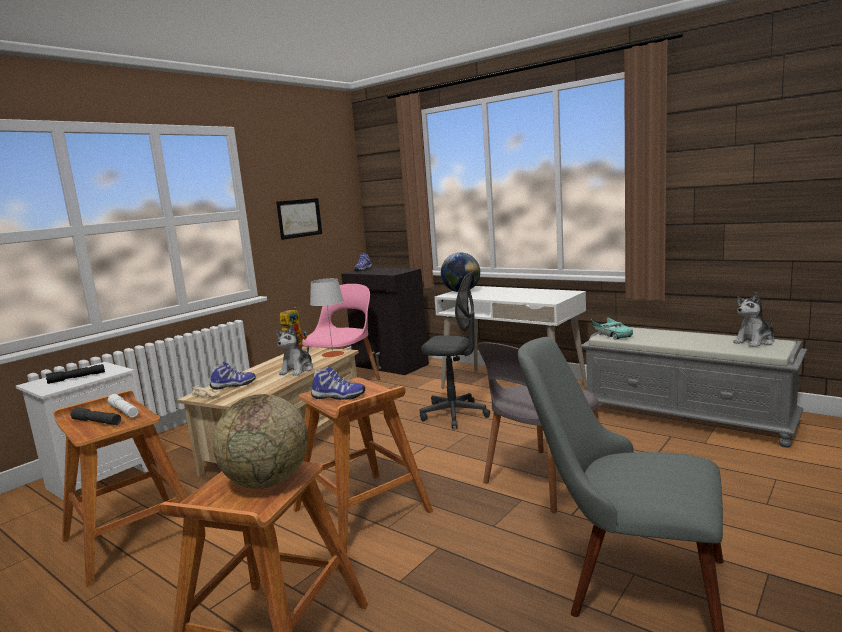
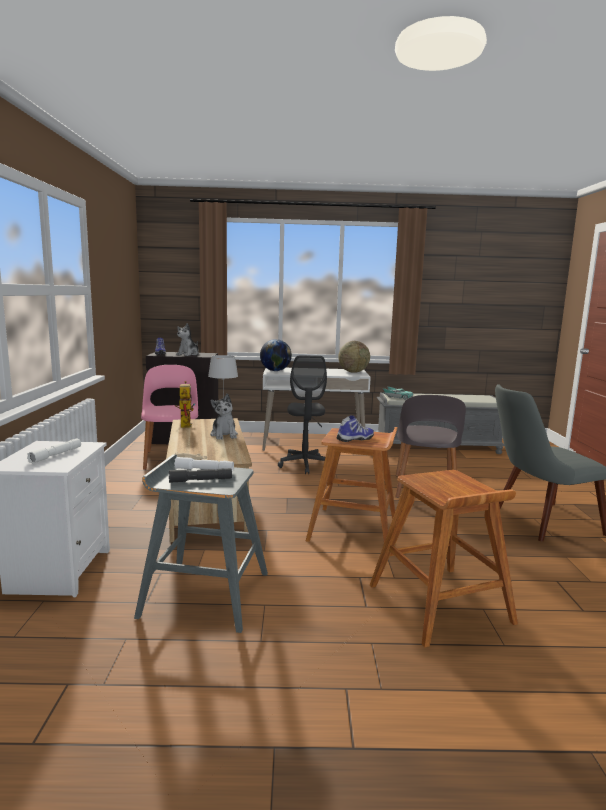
camera: 40 degrees left, 0 degrees up
black flashlight [46,364,105,384] -> white flashlight [27,439,81,464]
brown stool [54,390,187,587] -> grey stool [134,454,268,633]
shoe [210,362,255,390] -> none
globe [213,394,308,489] -> globe moved to [338,341,370,373]
picture [276,198,322,240] -> none
grey office chair [420,271,490,429] -> grey office chair turned 105 degrees clockwise [278,355,327,474]
plush toy [733,292,775,347] -> plush toy moved to [176,323,199,356]

